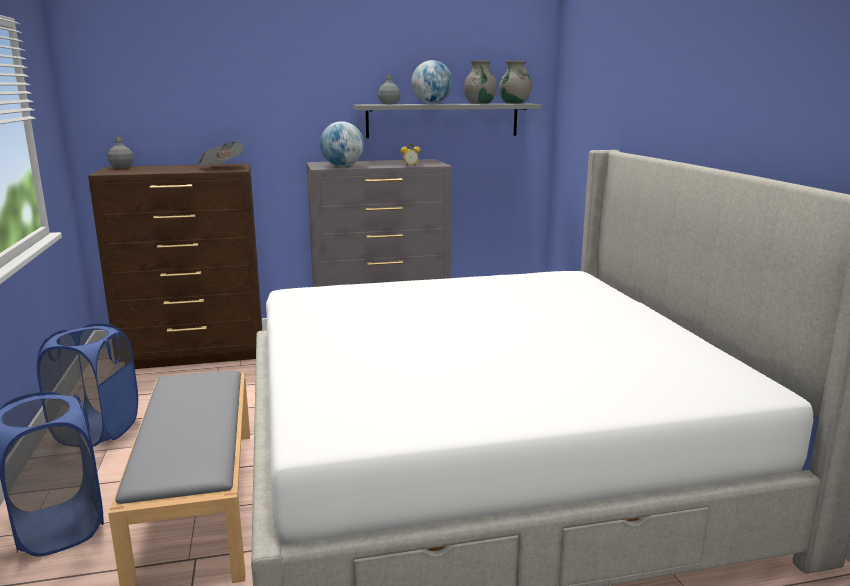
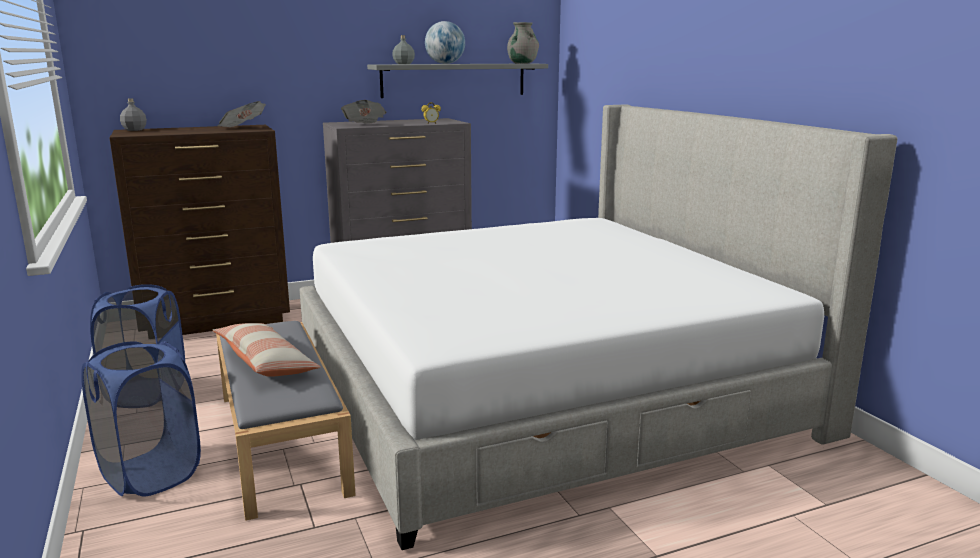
camera: 10 degrees left, 0 degrees up
globe [320,121,364,167] -> newspaper [341,100,386,123]
grey vase [464,60,497,104] -> none
none -> pillow [213,323,321,377]

